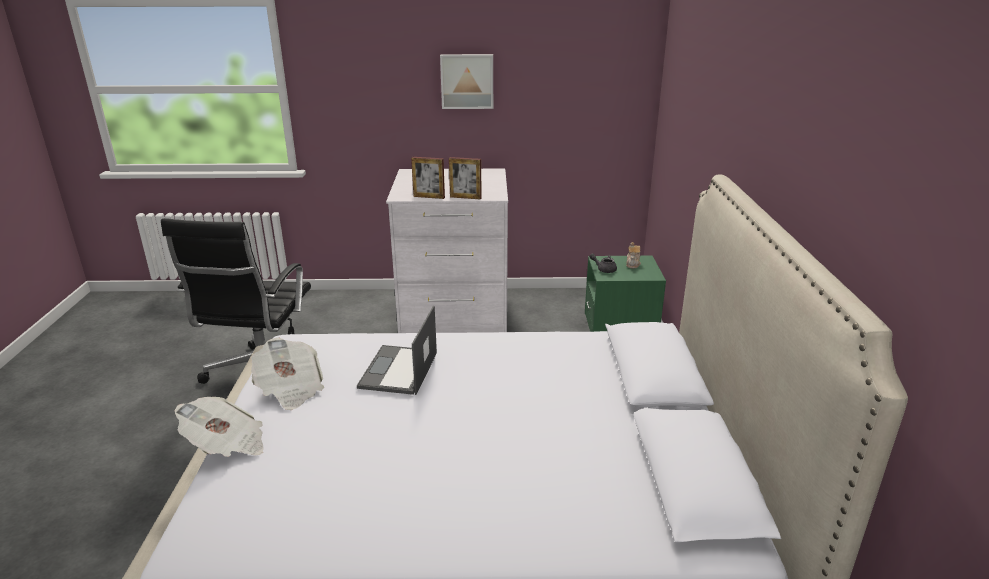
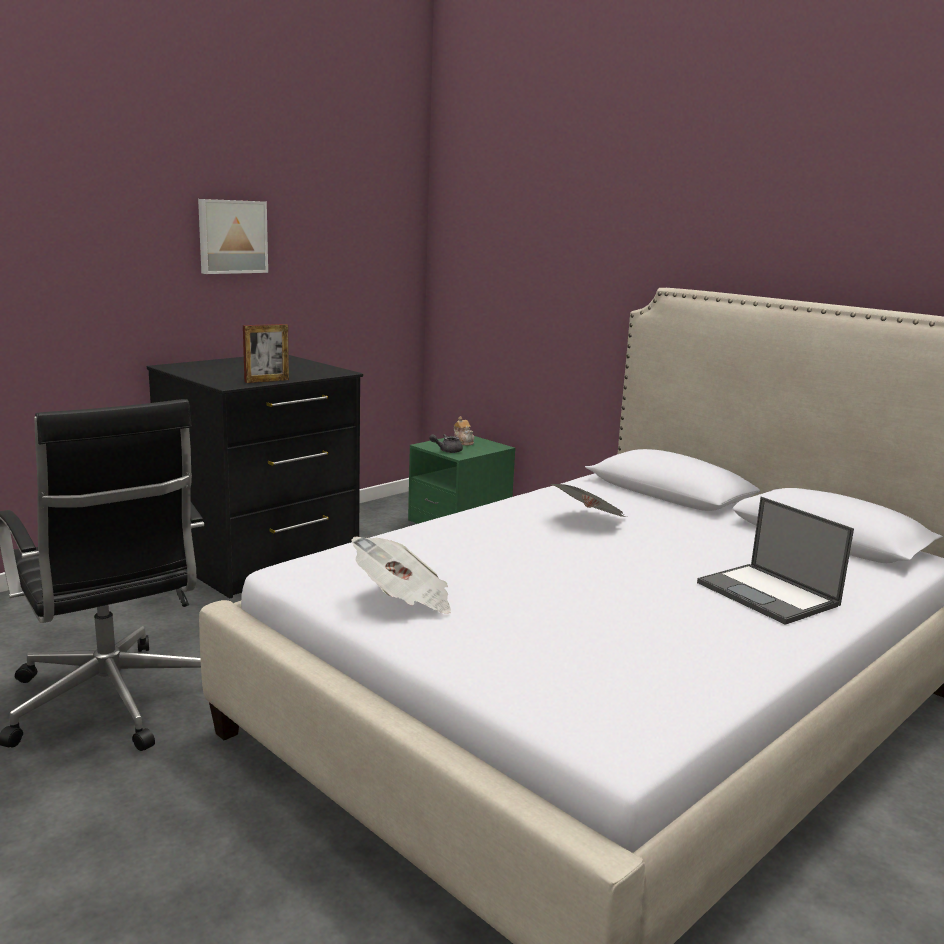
camera: 45 degrees left, 10 degrees down
newspaper [175,397,264,457] -> newspaper moved to [550,484,627,517]
laptop [357,306,437,395] -> laptop moved to [697,497,854,625]
white dresser [386,169,508,333] -> black dresser [147,355,363,598]
picture frame [449,157,482,200] -> none

